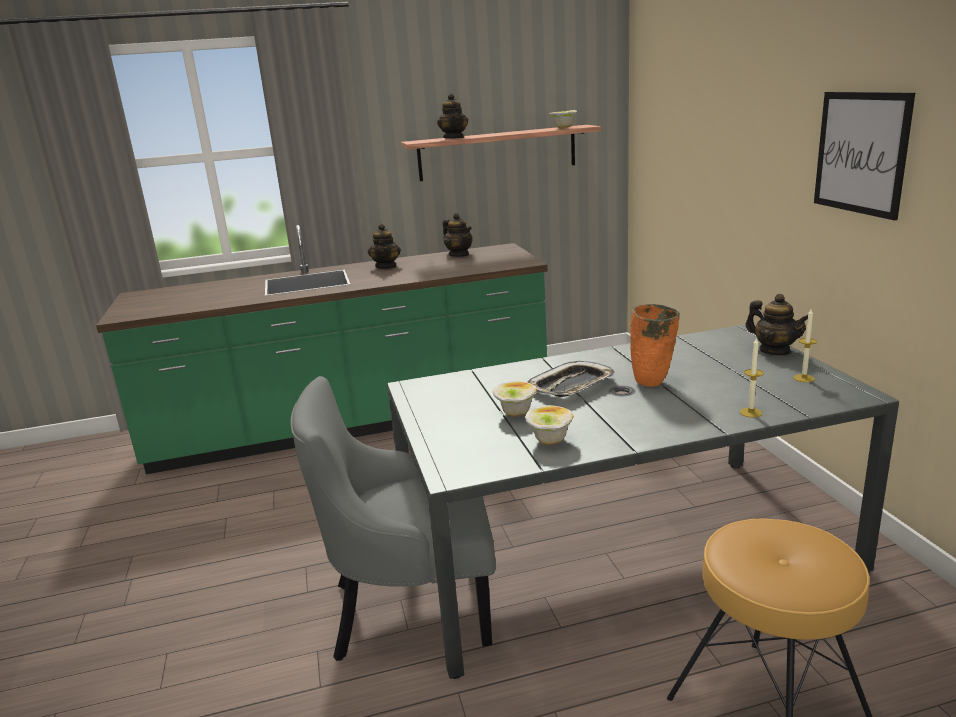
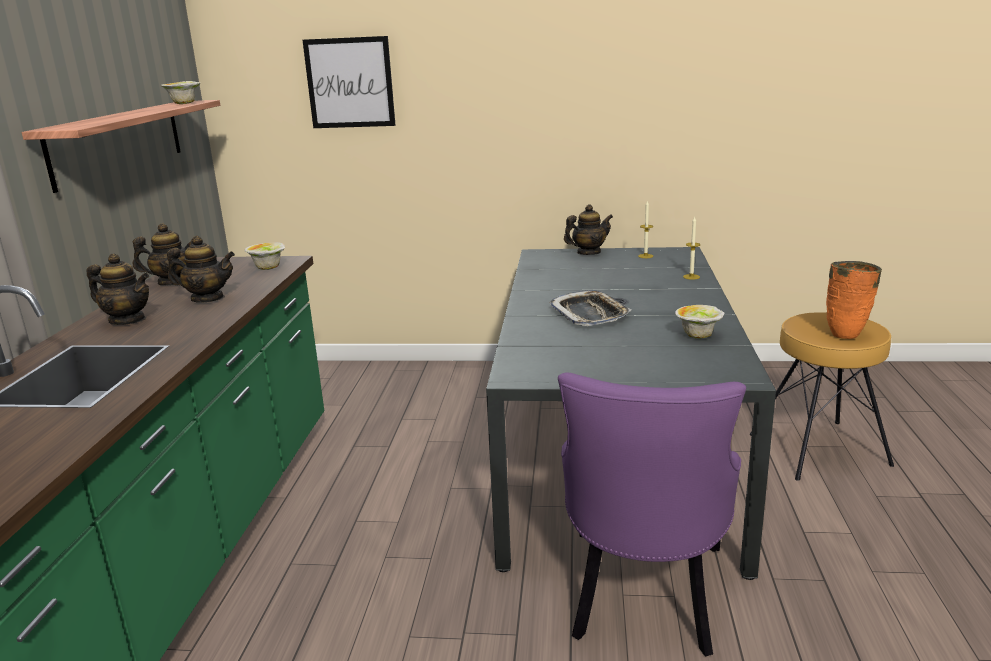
camera: 70 degrees left, 0 degrees up
grey chair [290,376,496,661] -> purple chair [558,373,746,657]
teapot [437,93,468,138] -> teapot moved to [167,236,235,303]
bowl [493,381,537,417] -> bowl moved to [244,242,285,270]
orange vase [630,304,680,387] -> orange vase moved to [826,261,882,339]
picture [814,92,915,221] -> picture moved to [303,36,396,128]

